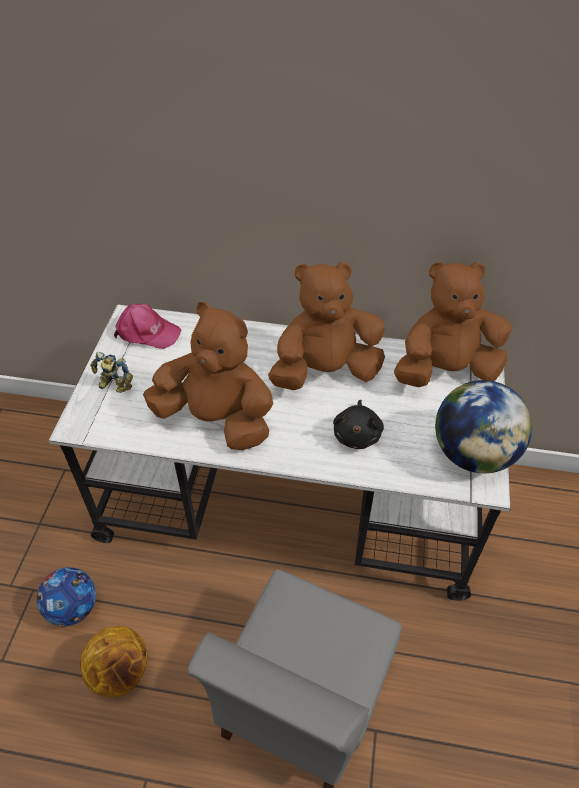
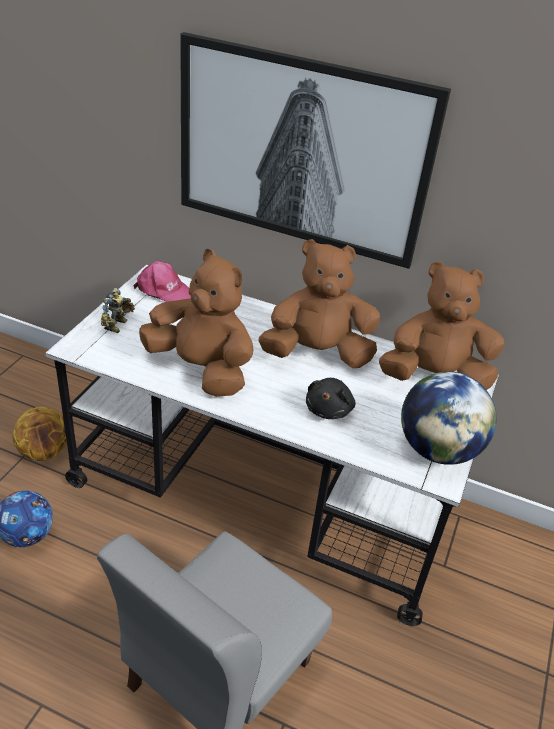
camera: 10 degrees right, 10 degrees down
basketball [80,626,148,697] -> basketball moved to [12,407,67,461]
toy robot [90,352,133,393] -> toy robot turned 105 degrees counterclockwise [101,288,135,333]
none -> picture [180,32,451,269]

